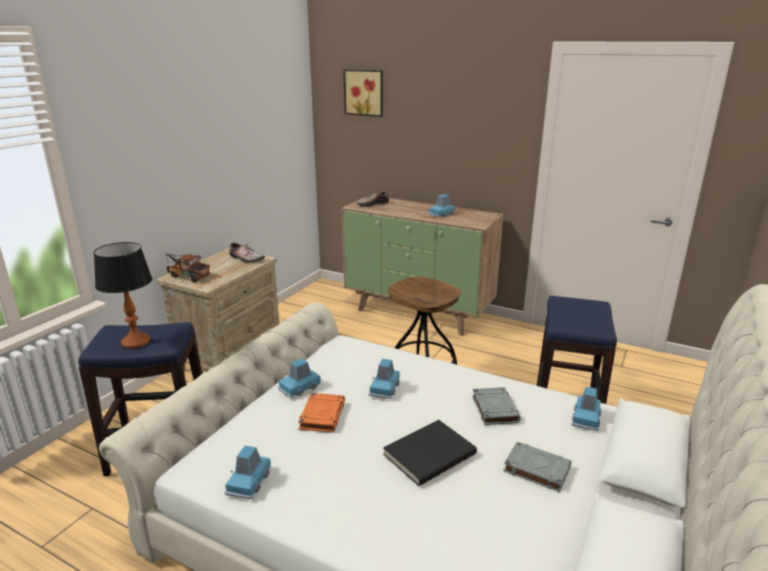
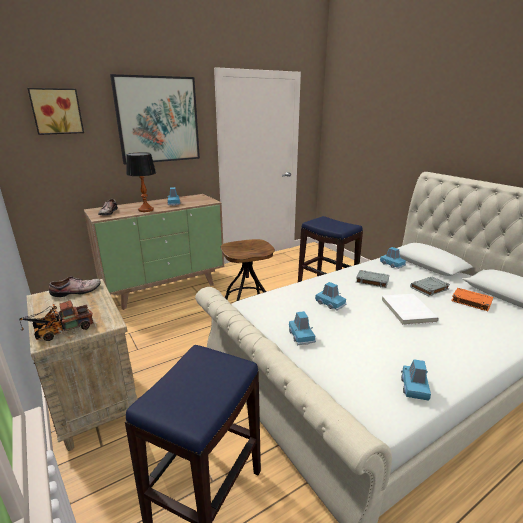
camera: 60 degrees left, 0 degrees up
table lamp [94,242,152,349] -> table lamp moved to [126,152,156,212]
blue toy car [225,446,271,499] -> blue toy car turned 120 degrees counterclockwise [401,359,431,400]
orange book [298,393,345,433] -> orange book moved to [451,288,493,311]
black book [383,420,477,486] -> white book [381,294,439,325]
none -> picture [110,74,200,165]

